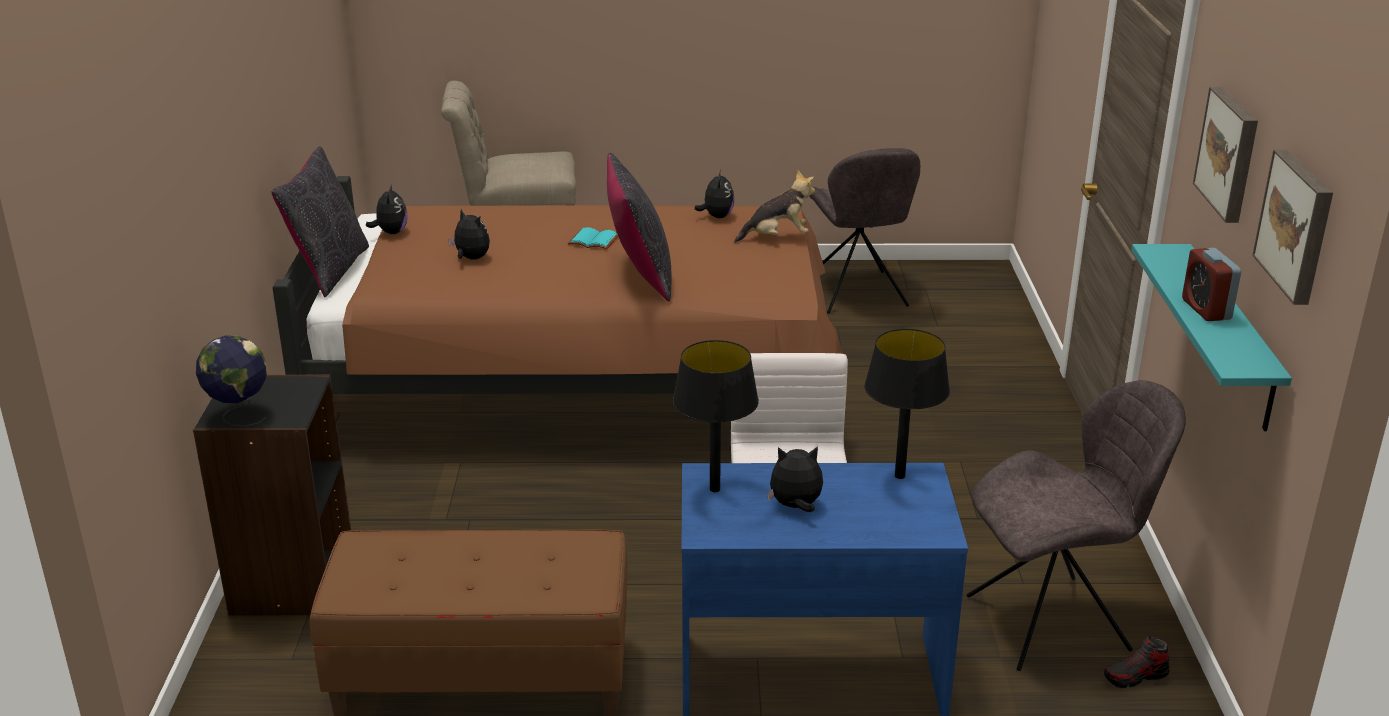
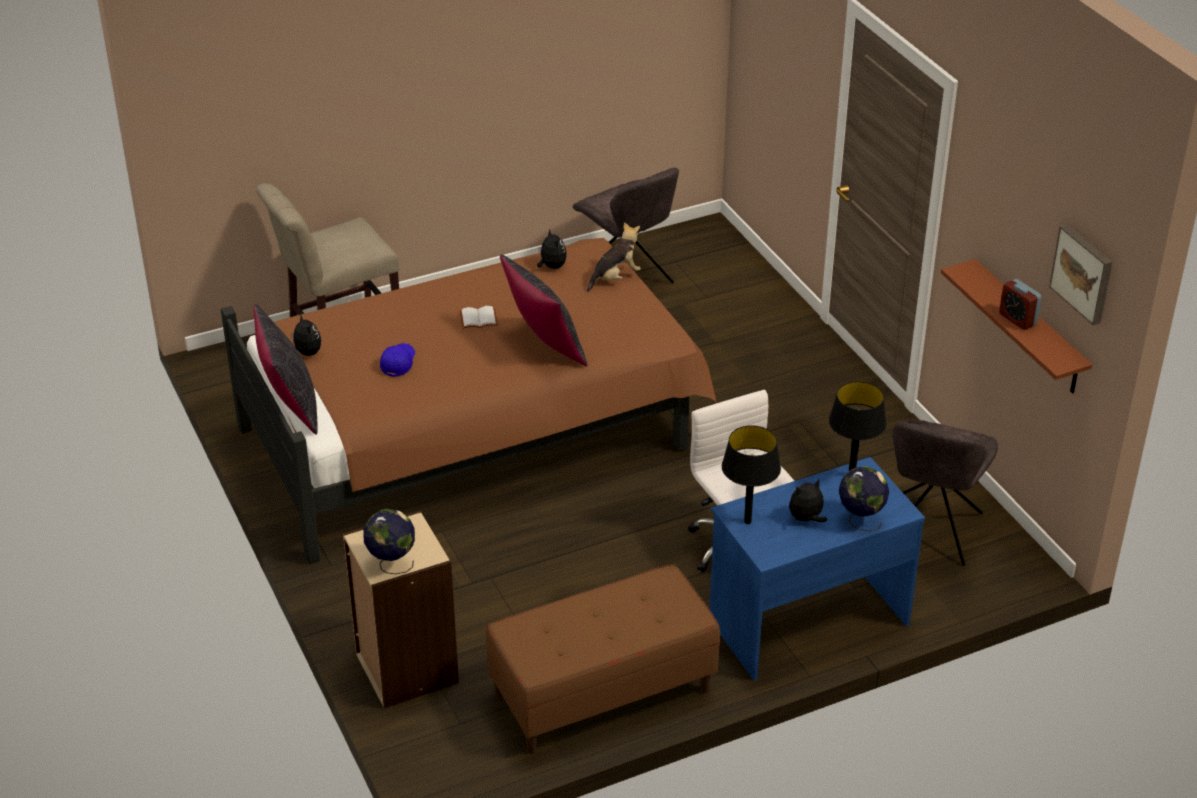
camera: 25 degrees left, 10 degrees up
black bookcase [193,375,351,615] -> beige bookcase [343,511,459,708]
plush toy [448,209,490,260] -> blue cap [380,343,415,377]
turquoise book [568,227,618,249] -> white book [460,306,498,329]
grey chair [967,380,1186,671] -> grey chair turned 150 degrees clockwise [892,419,998,566]
shoe [1104,636,1170,688] -> none
turquoise shelf [1131,244,1292,431] -> brown shelf [941,259,1092,394]
picture [1193,87,1258,223] -> none
none -> globe [839,467,889,532]

